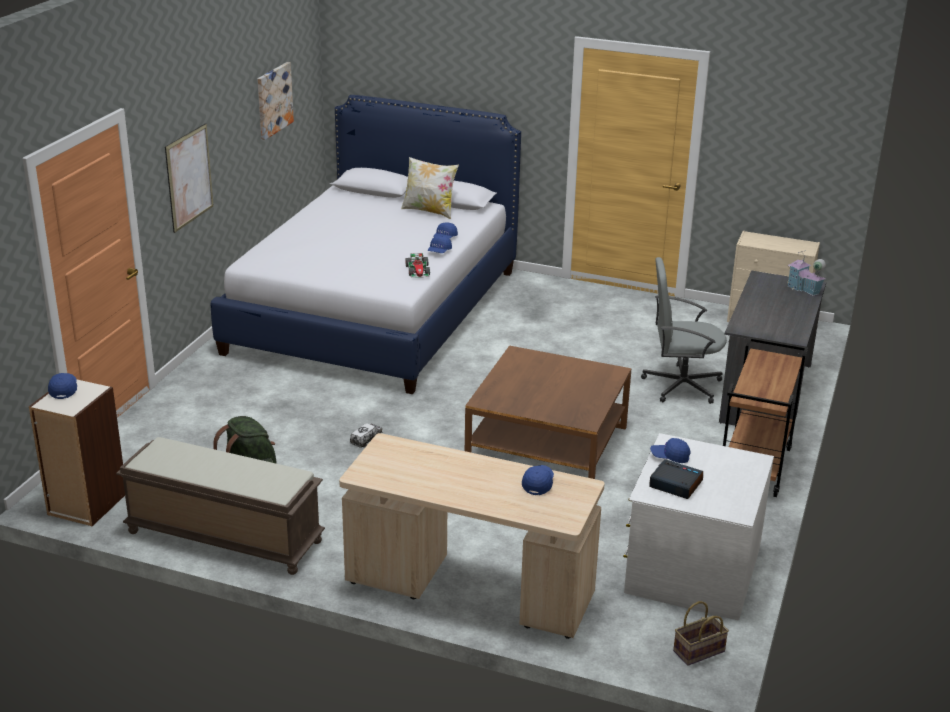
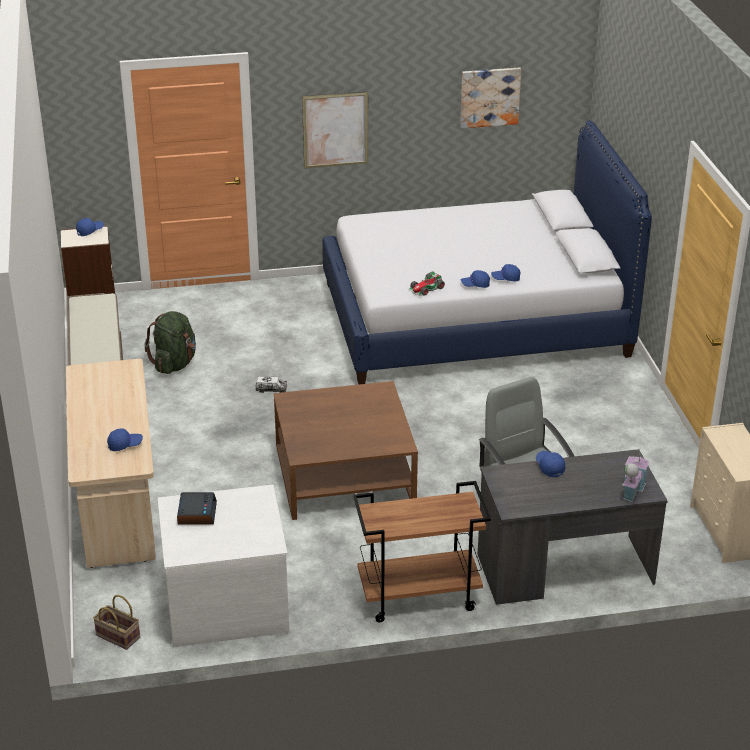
camera: 60 degrees right, 5 degrees up
pillow [401,157,459,219] -> none
blue cap [650,438,690,463] -> blue cap moved to [536,451,565,477]

